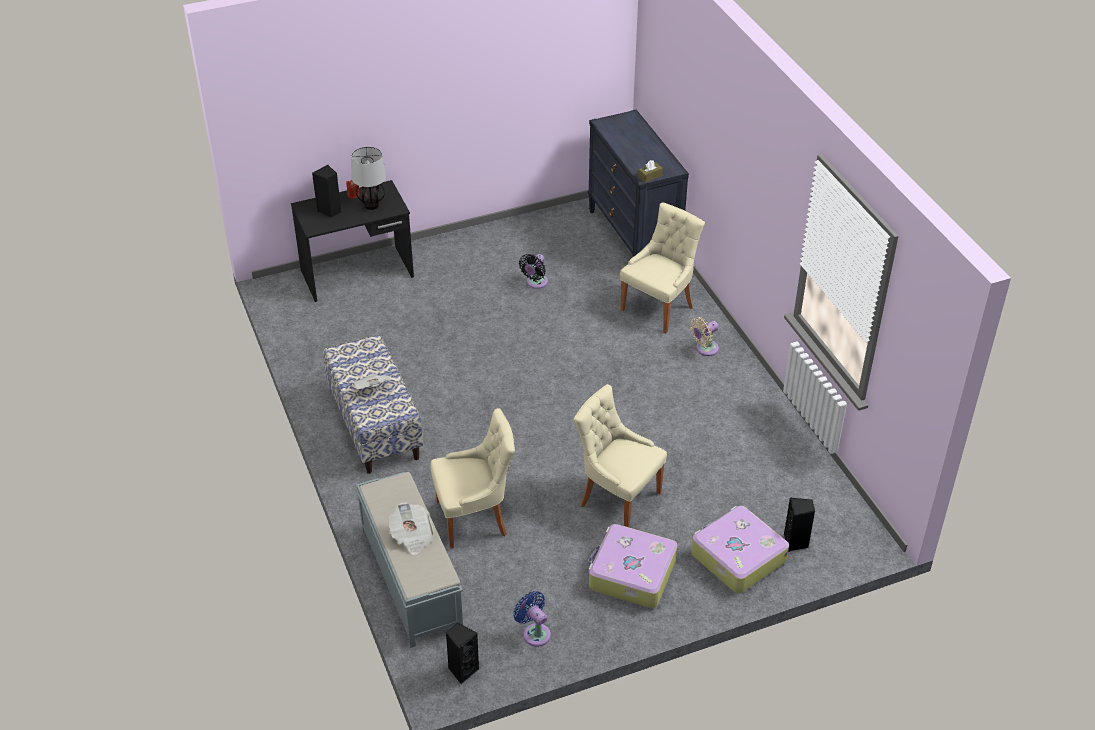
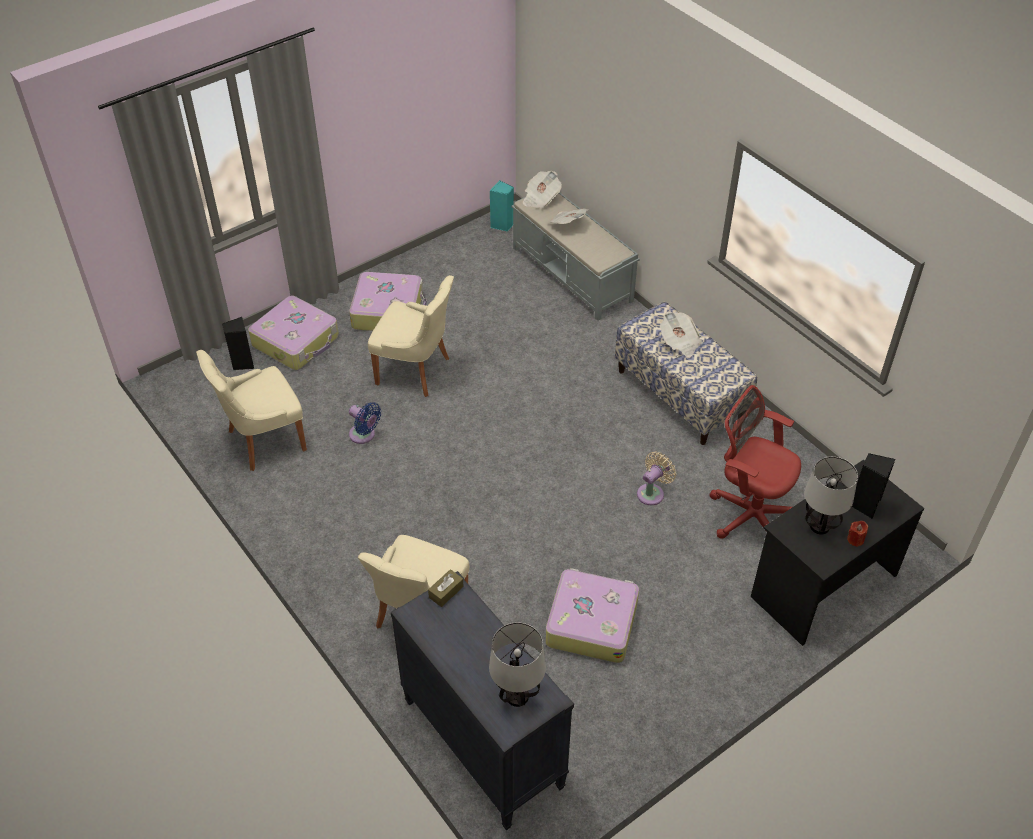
camera: 165 degrees right, 5 degrees up
beige chair [431,408,515,549] -> beige chair moved to [196,350,307,471]
black speaker [446,623,479,684] -> turquoise speaker [490,180,514,232]
blue fan [513,591,551,647] -> blue fan moved to [349,402,381,444]
black fan [519,254,548,289] -> suitcase [545,568,639,663]
beige fan [690,317,719,356] -> beige fan moved to [637,452,676,505]
none -> table lamp [489,622,546,707]
none -> newspaper [522,171,562,209]
none -> red office chair [710,385,801,539]

